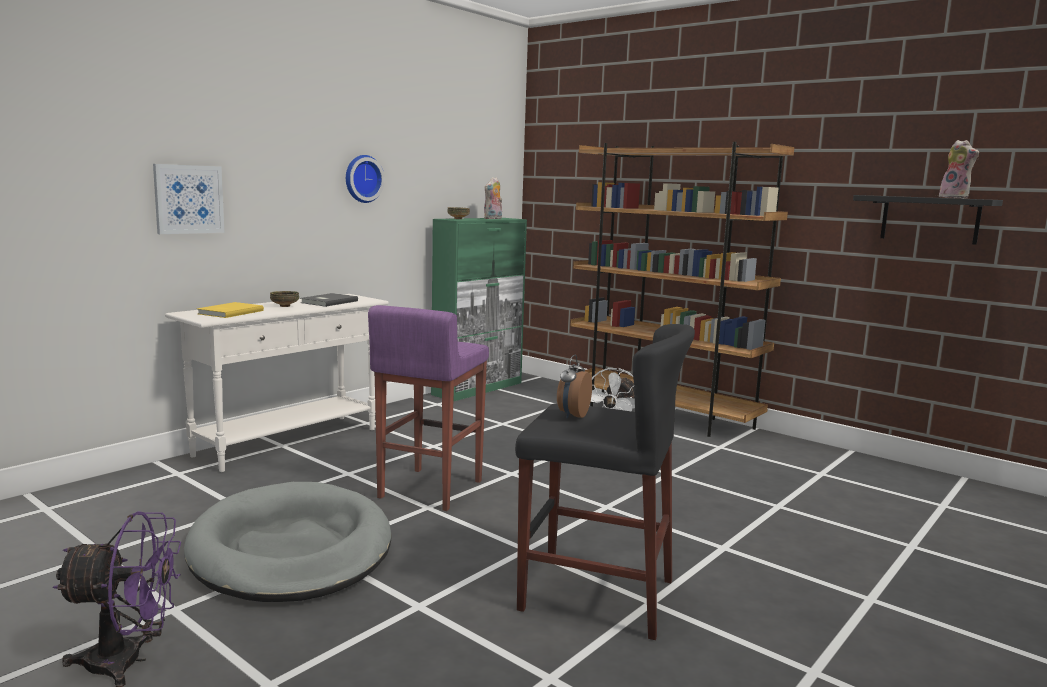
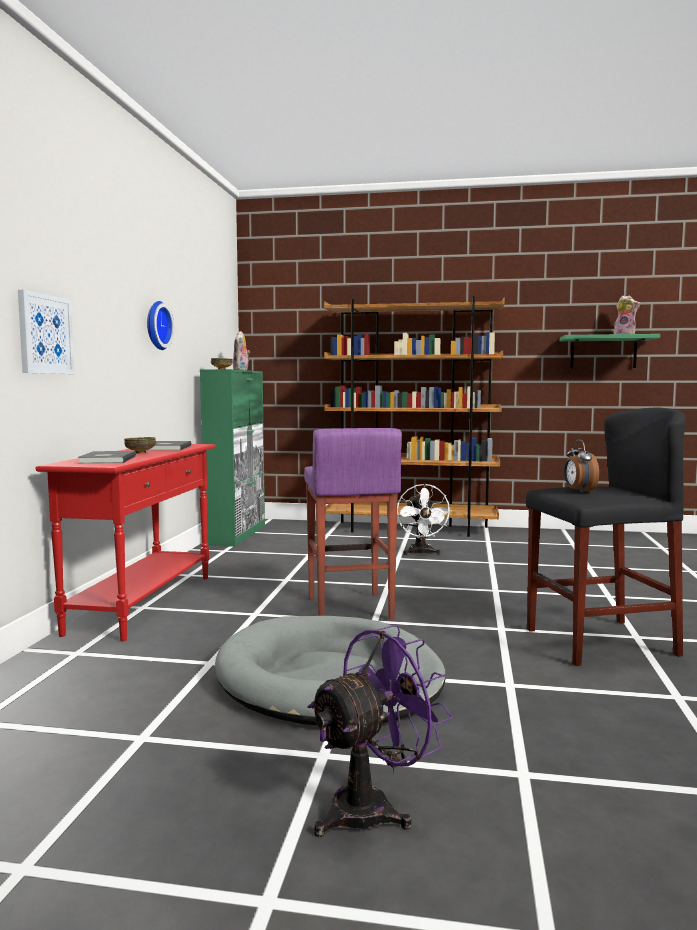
camera: 30 degrees left, 5 degrees down
white console table [165,294,389,472] -> red console table [35,444,216,641]
yellow book [197,302,264,318] -> grey book [78,451,136,464]
black shelf [853,195,1003,245] -> green shelf [560,334,660,368]

